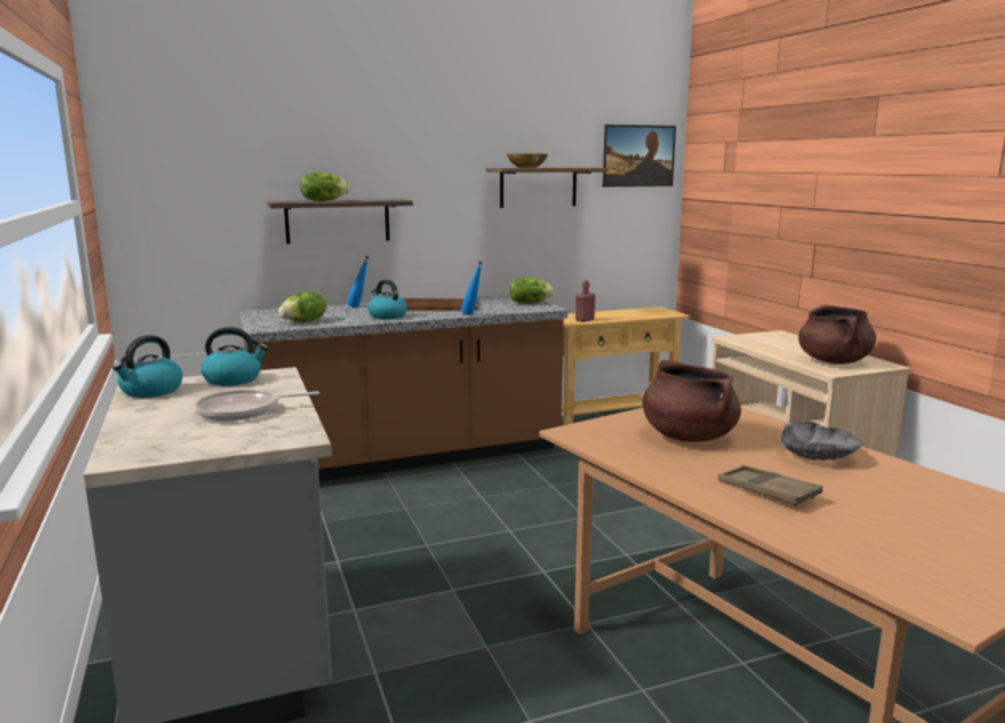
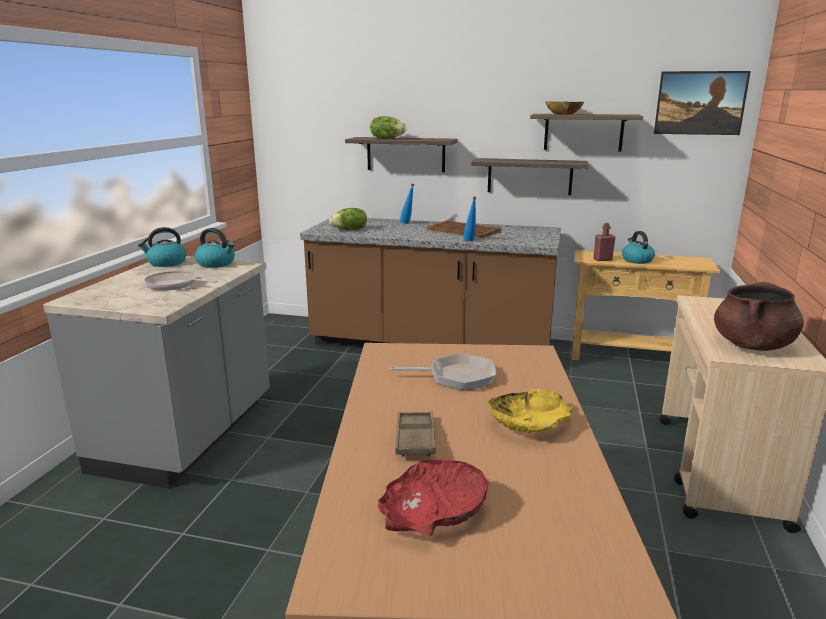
camera: 35 degrees right, 5 degrees up
kettle [368,279,407,319] -> kettle moved to [622,231,655,264]
lettuce [509,277,554,304] -> none
brown cooking pot [642,359,741,442] -> frying pan [390,353,496,391]
grey bowl [780,421,862,460] -> yellow bowl [488,389,573,433]
none -> red bowl [378,459,488,536]
none -> shelf [471,158,588,195]

